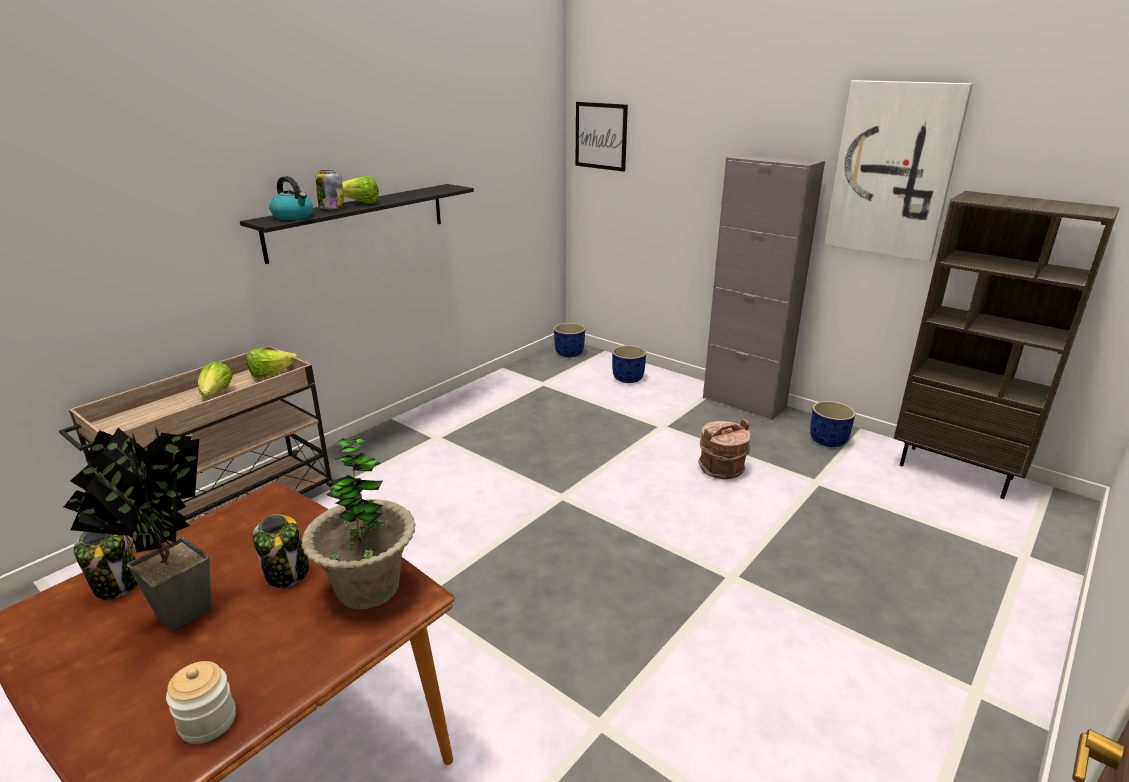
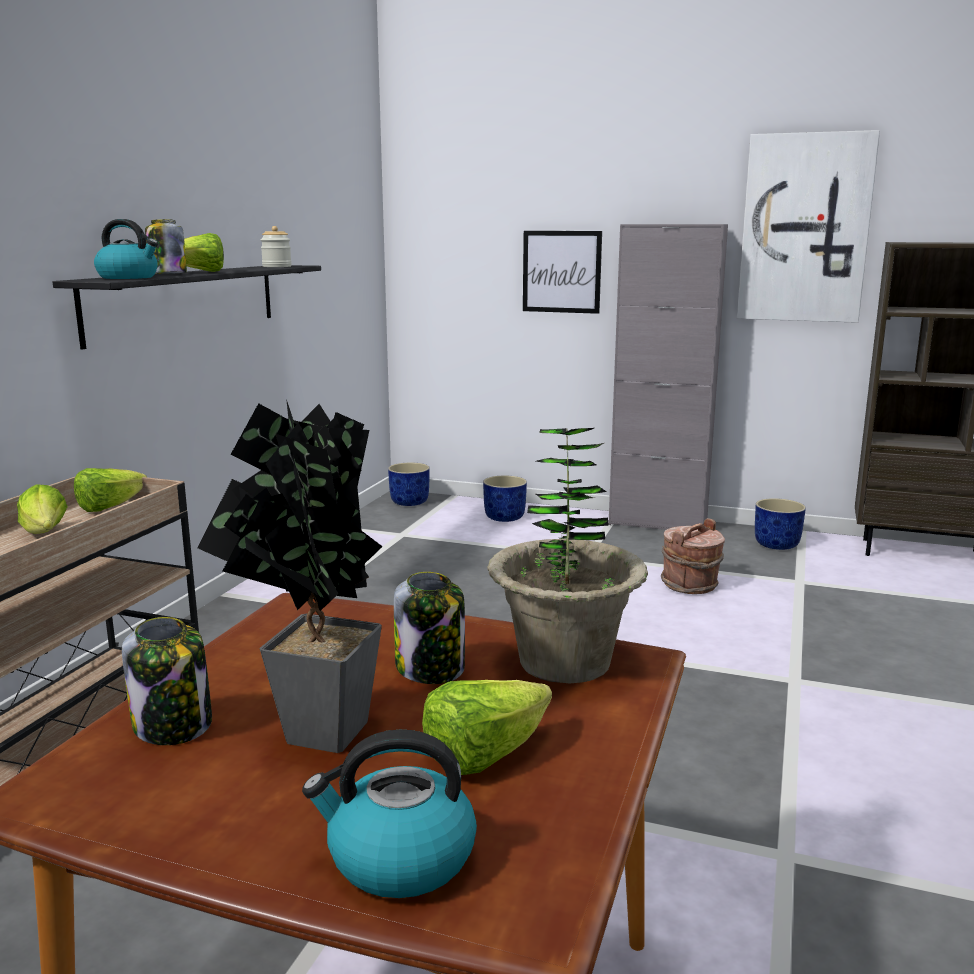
camera: 20 degrees left, 10 degrees down
jar [166,661,236,744] -> jar moved to [261,226,292,267]
picture [575,102,628,172] -> picture moved to [523,231,602,314]
none -> kettle [302,730,477,898]
none -> lettuce [422,680,552,775]

